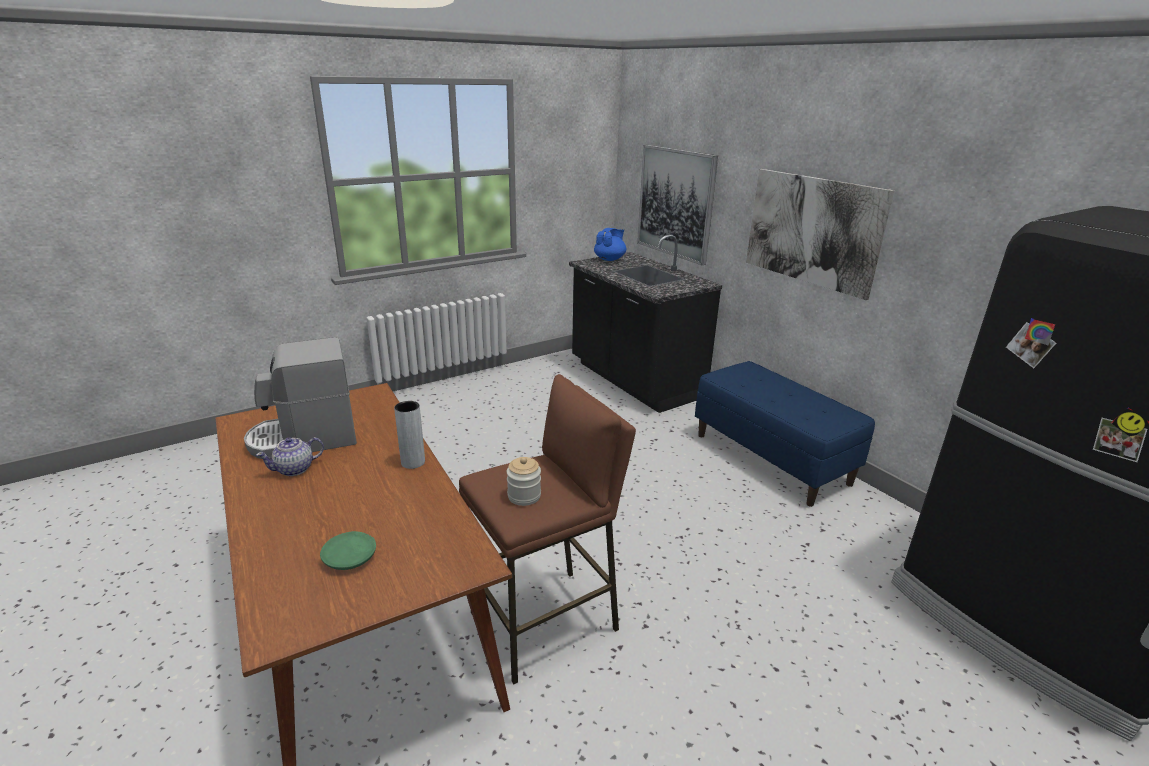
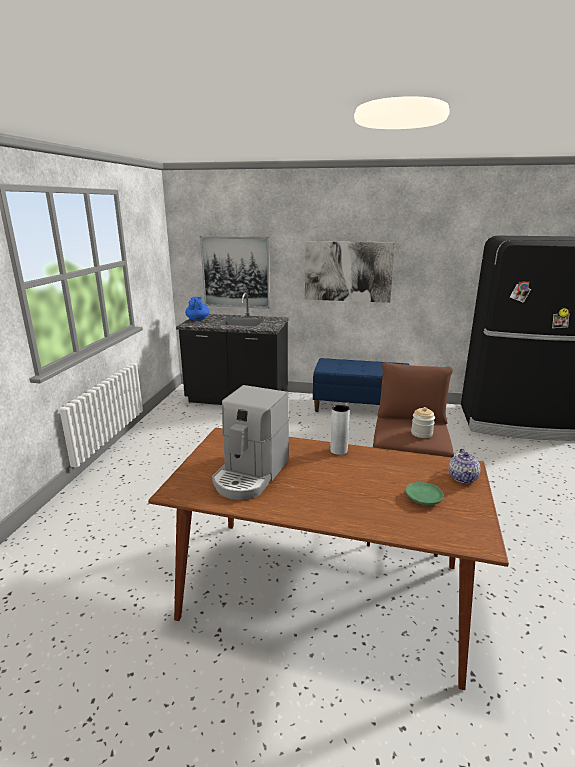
camera: 45 degrees left, 5 degrees down
teapot [256,437,324,476] -> teapot moved to [449,448,480,483]

